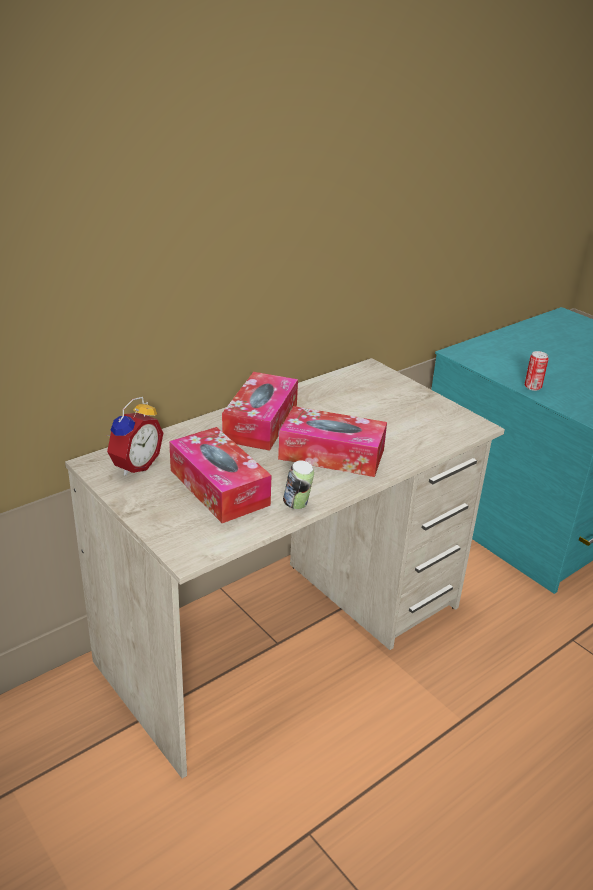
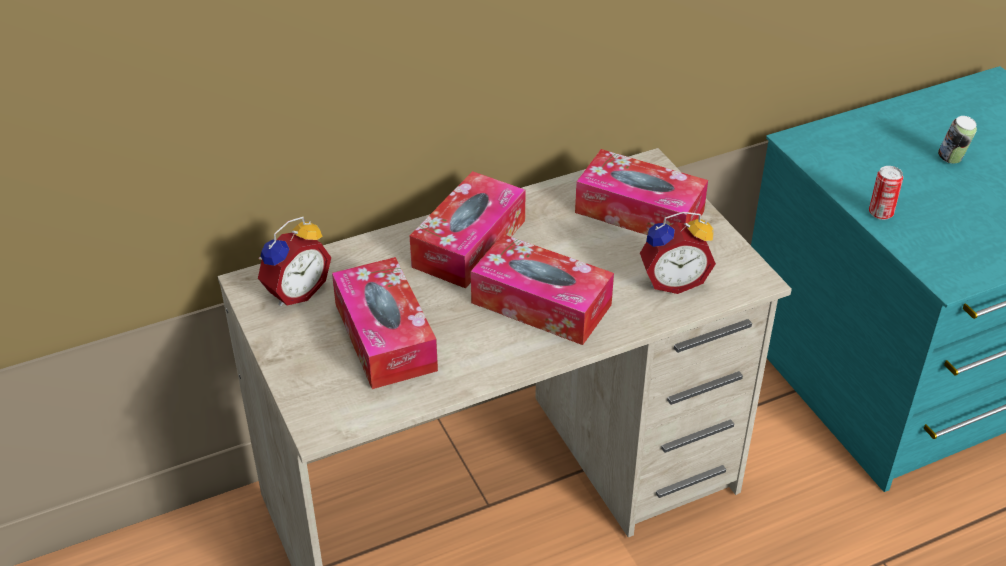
camera: 15 degrees right, 10 degrees up
can [283,461,314,509] -> can moved to [938,116,977,163]
none -> tissue box [575,149,708,235]
none -> alarm clock [640,212,716,294]

